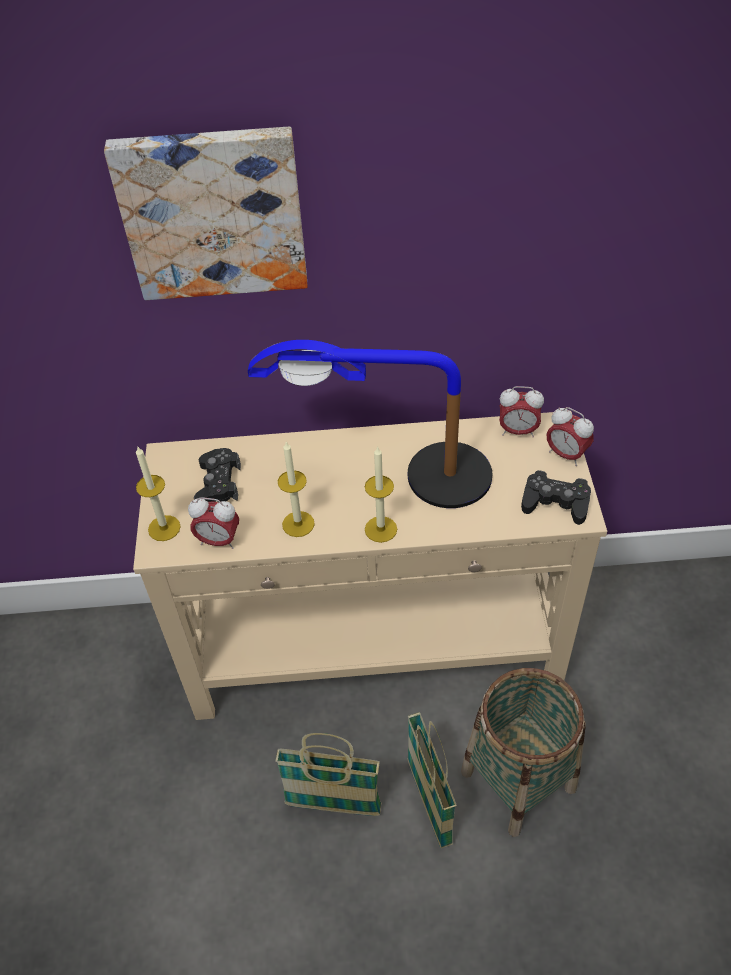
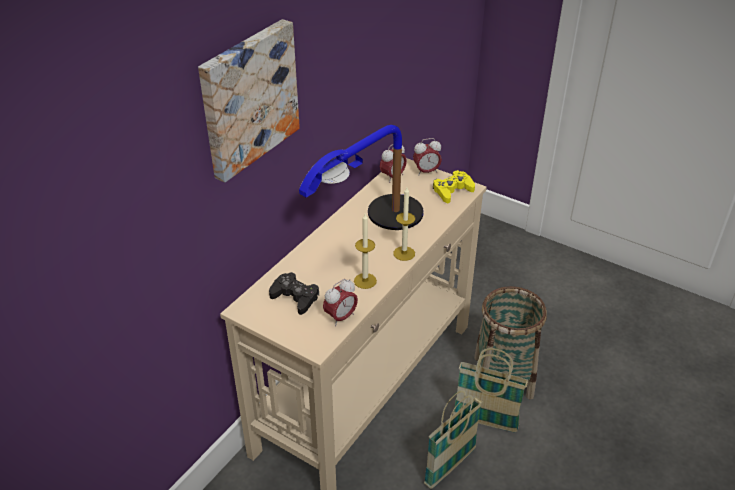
camera: 55 degrees left, 10 degrees down
candle [136,446,181,541] -> none
black game controller [521,470,591,525] -> yellow game controller [433,170,475,203]

